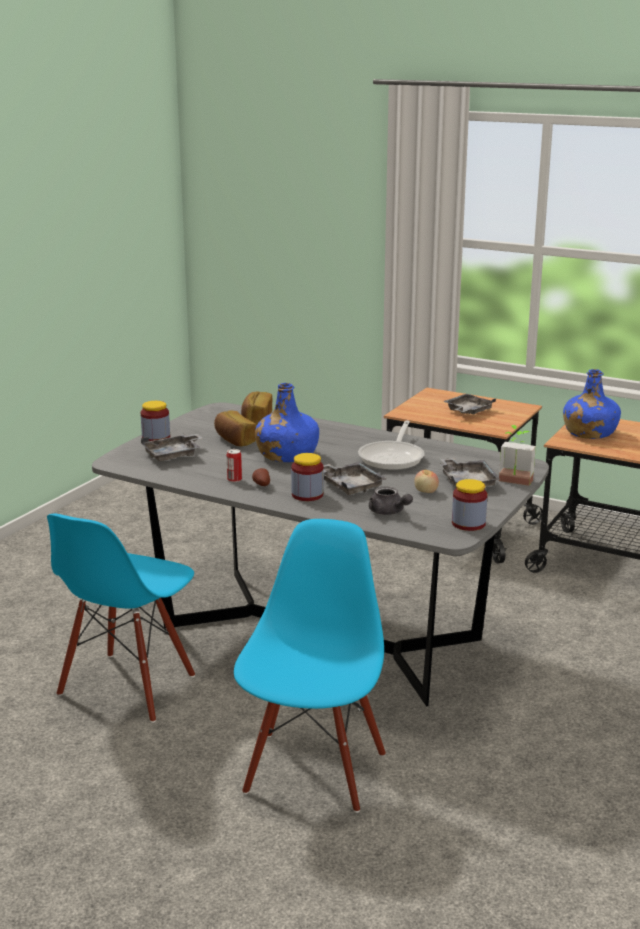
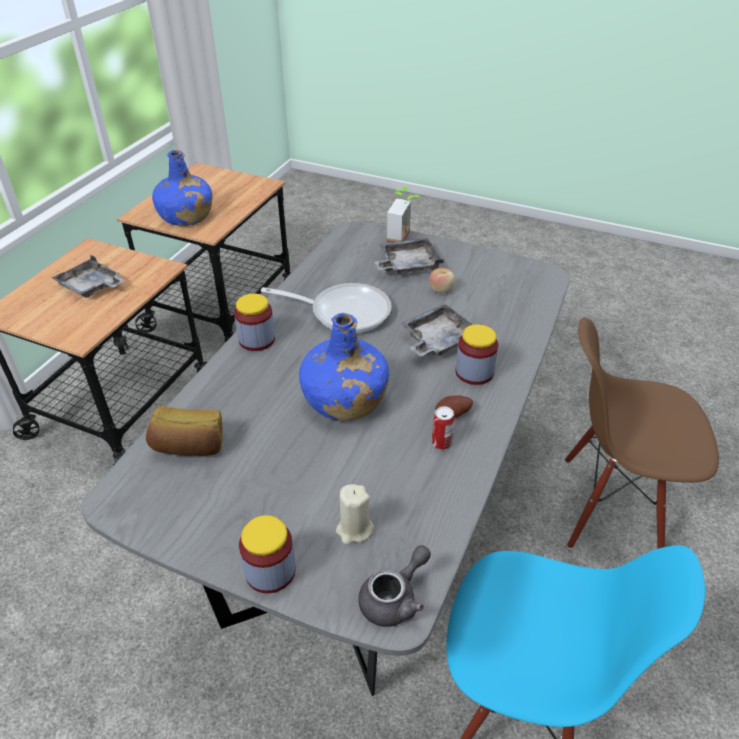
camera: 95 degrees left, 20 degrees up
grey tray [141,434,202,461] -> beige candle [336,484,374,545]
bread [214,411,256,446] -> none
blue chair [234,519,386,813] -> brown chair [565,317,719,549]
grey teapot [369,486,413,515] -> grey teapot moved to [358,545,431,627]
jar [452,479,487,531] -> jar moved to [234,293,275,351]

